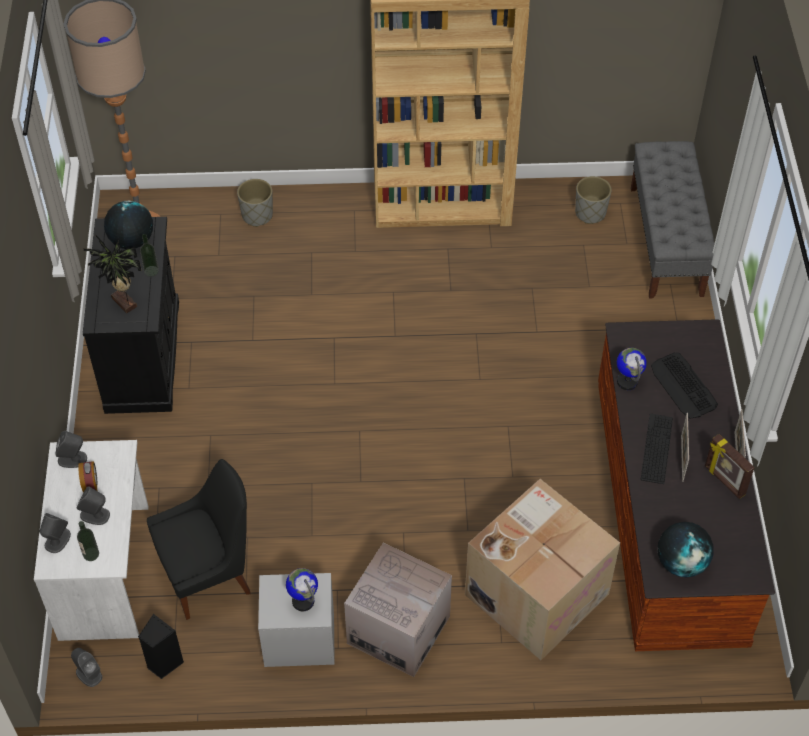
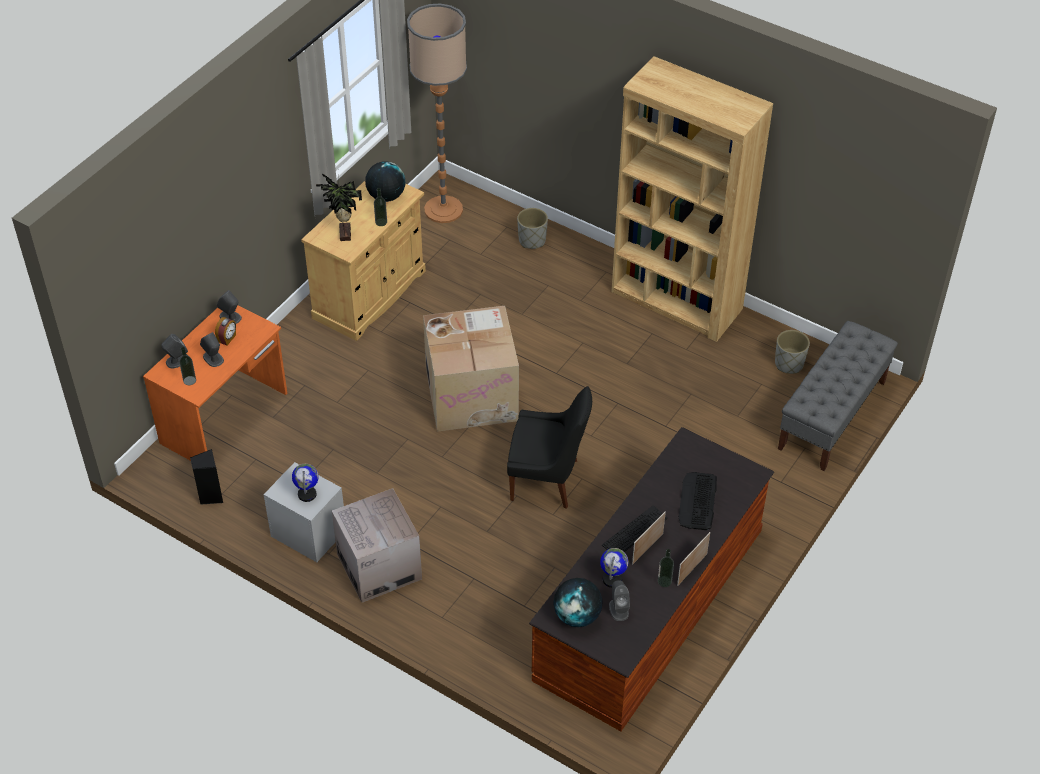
camera: 35 degrees right, 5 degrees down
white desk [34,440,148,641] -> orange desk [143,305,287,461]
grey speaker [71,648,102,687] -> grey speaker moved to [609,580,630,621]
black cabinet [83,217,179,414] -> beige cabinet [301,181,426,341]
black chair [147,459,250,620] -> black chair moved to [507,386,592,509]
cardboard box [465,479,620,660] -> cardboard box moved to [423,306,519,432]
globe [617,348,647,390] -> globe moved to [600,548,629,588]
picture frame [705,434,755,499] -> bottle [658,549,674,587]

